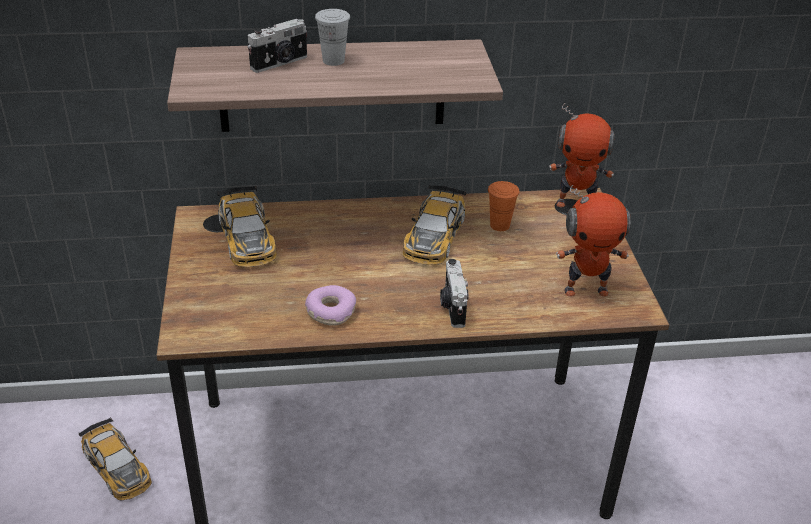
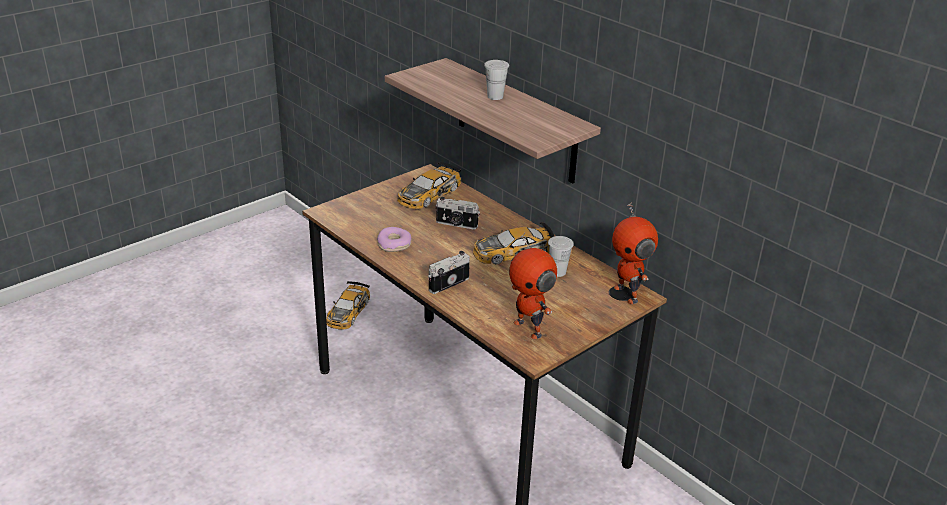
camera: 55 degrees right, 5 degrees down
camera [248,19,307,73] -> camera moved to [435,197,480,230]
orange cup [488,181,519,231] -> white cup [548,236,574,277]

